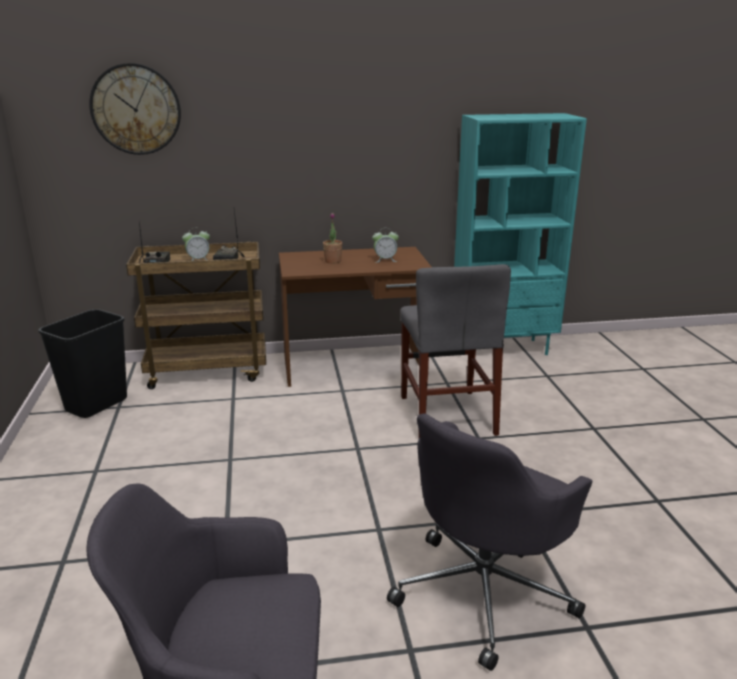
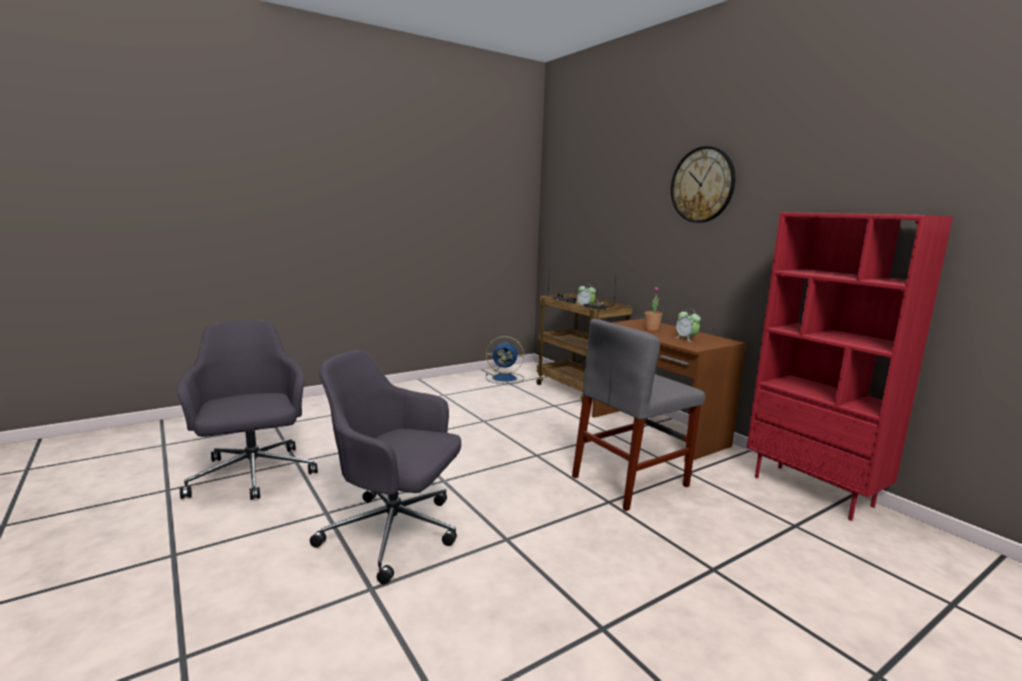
camera: 65 degrees right, 10 degrees down
black trash can [38,309,127,418] -> blue fan [486,336,524,384]
wall clock [89,63,181,155] -> wall clock moved to [671,146,735,223]
turquoise bookcase [454,113,587,355] -> red bookcase [747,212,953,521]

